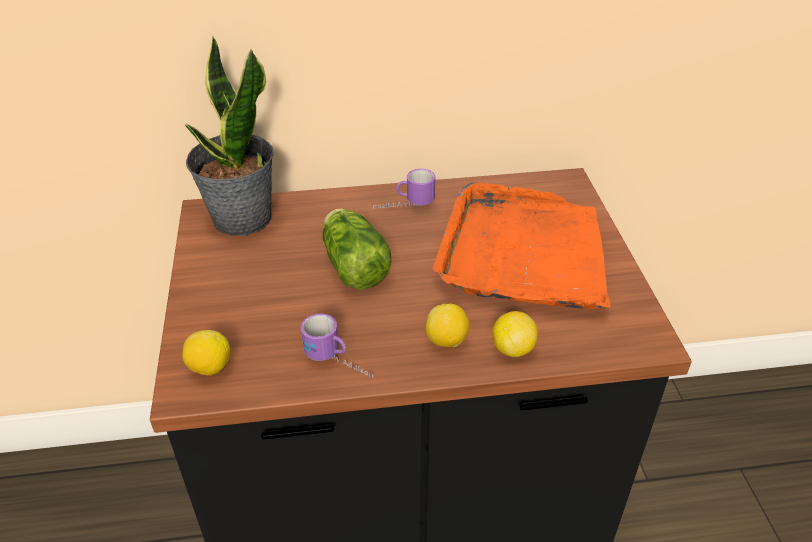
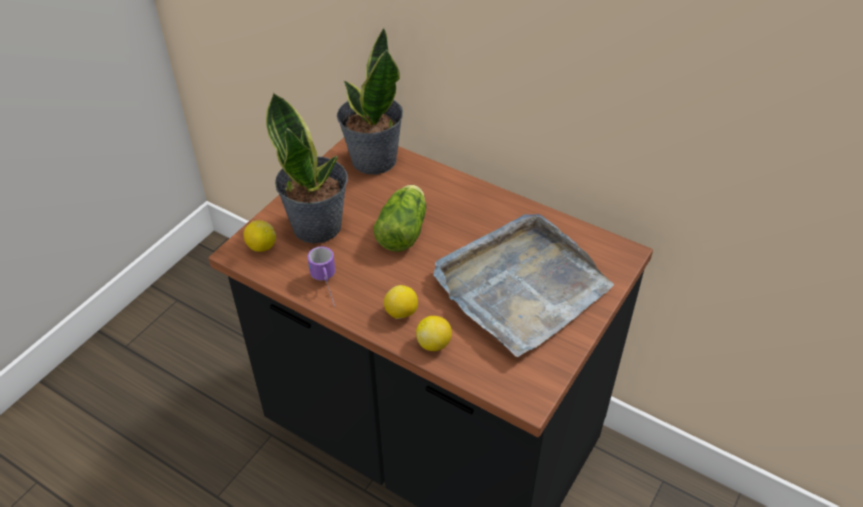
camera: 40 degrees right, 5 degrees up
mug [373,169,435,209] -> none
orange tray [433,182,610,309] -> grey tray [434,214,614,357]
none -> potted plant [266,92,348,243]

